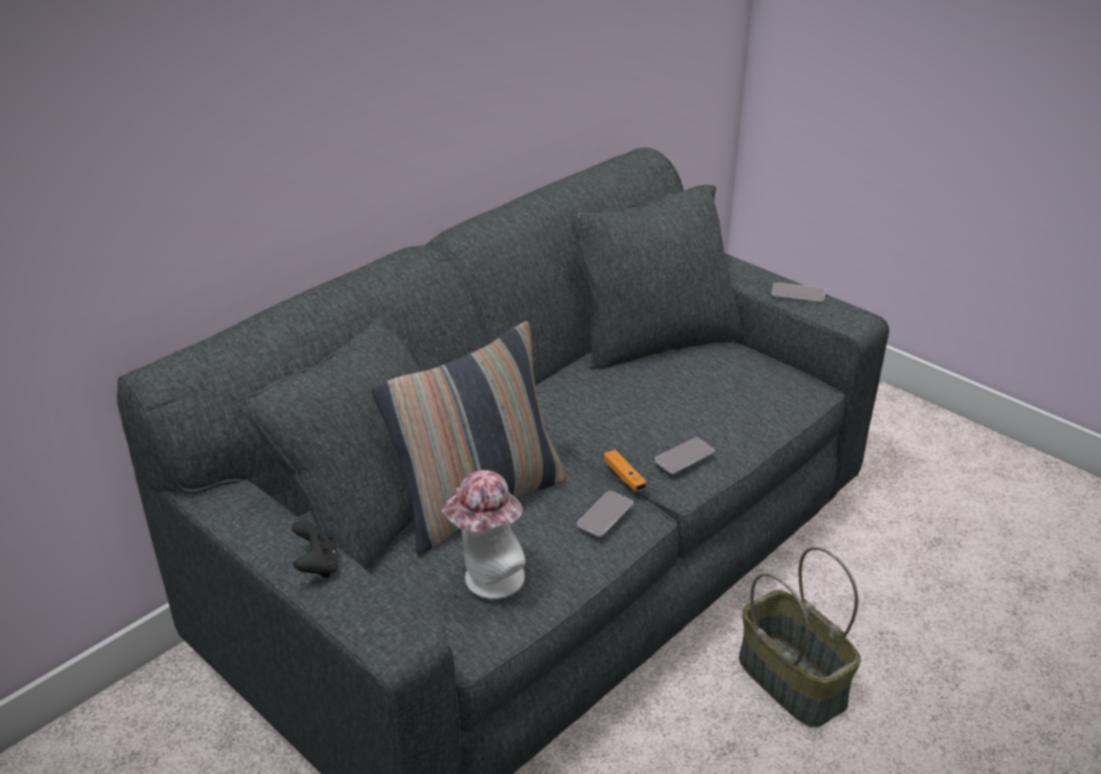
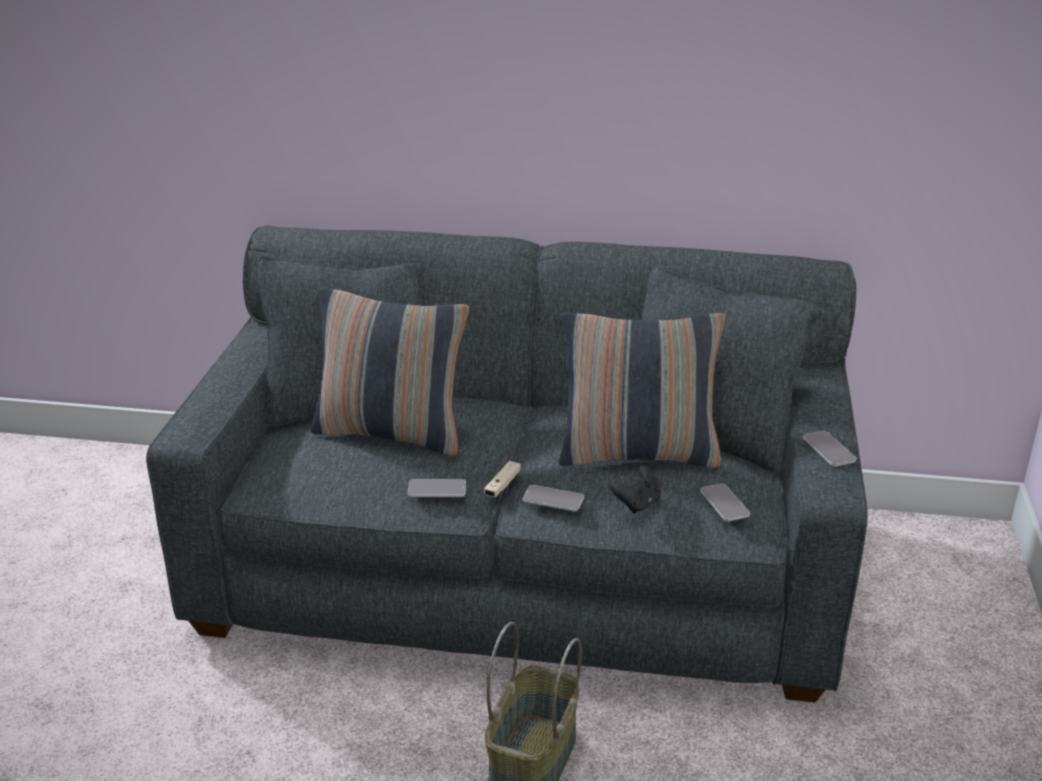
camera: 55 degrees right, 5 degrees down
black game controller [292,521,338,578] -> black game controller moved to [611,465,661,514]
hat [441,470,526,599] -> none
orange game controller [604,450,647,492] -> beige game controller [484,461,521,497]
none -> pillow [559,312,725,468]
none -> phone [700,484,750,522]

